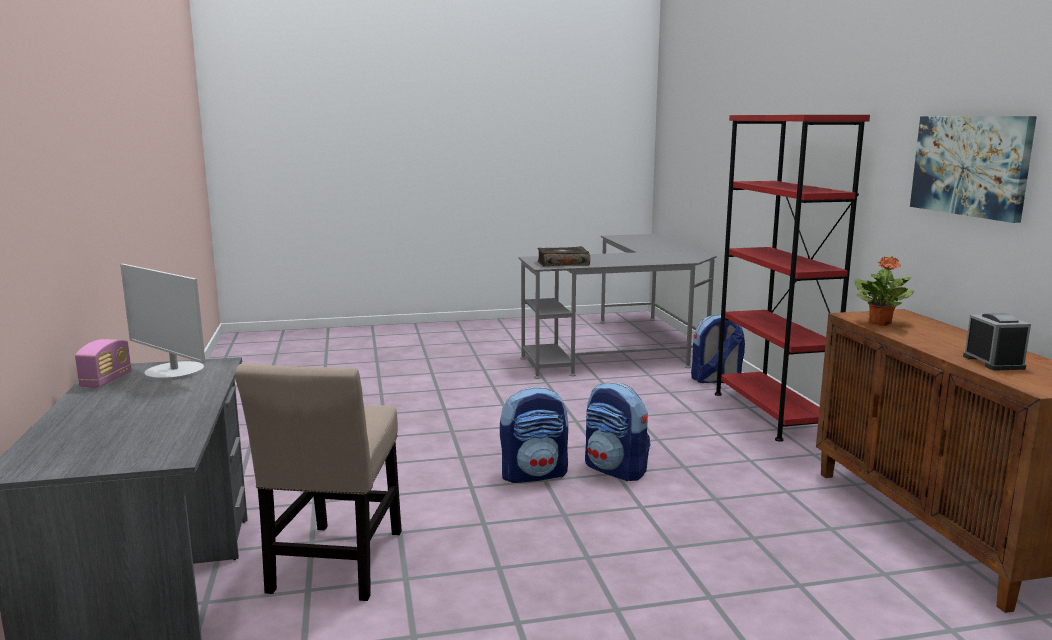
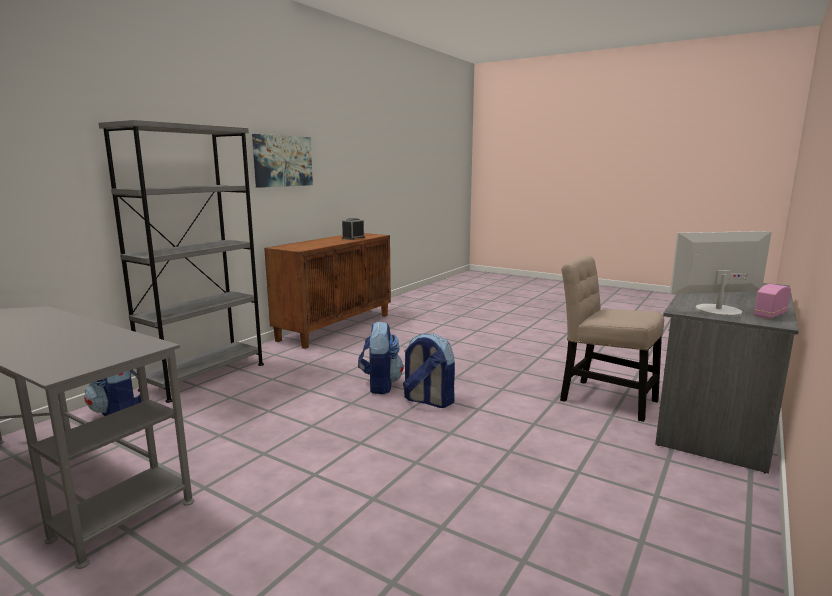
camera: 135 degrees left, 0 degrees up
monitor [120,264,205,381] -> monitor turned 90 degrees counterclockwise [670,231,772,317]
beige chair [235,363,402,601] -> beige chair turned 105 degrees counterclockwise [560,256,664,422]
book [537,246,590,266] -> none
red bookcase [715,115,870,442] -> grey bookcase [99,120,264,403]
potted plant [855,257,914,326] -> none

